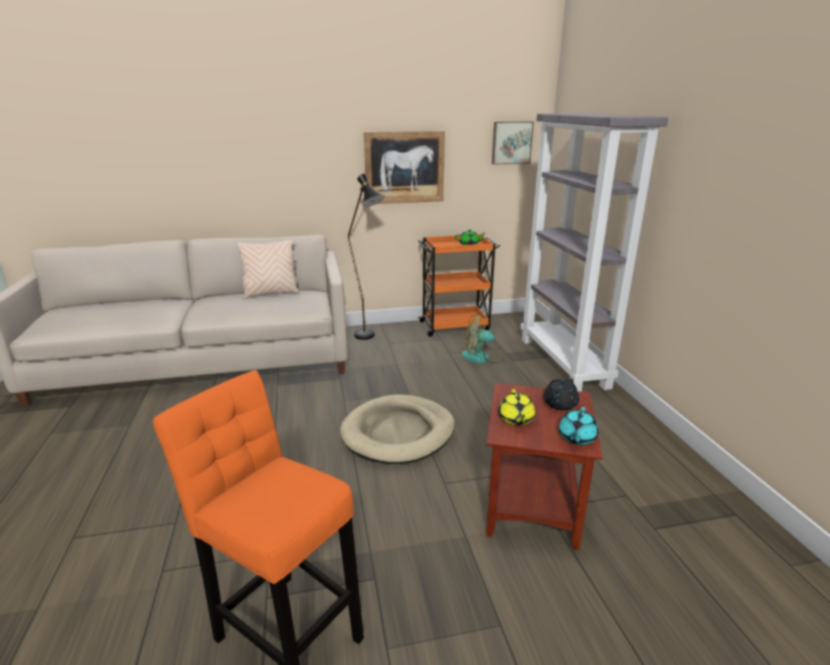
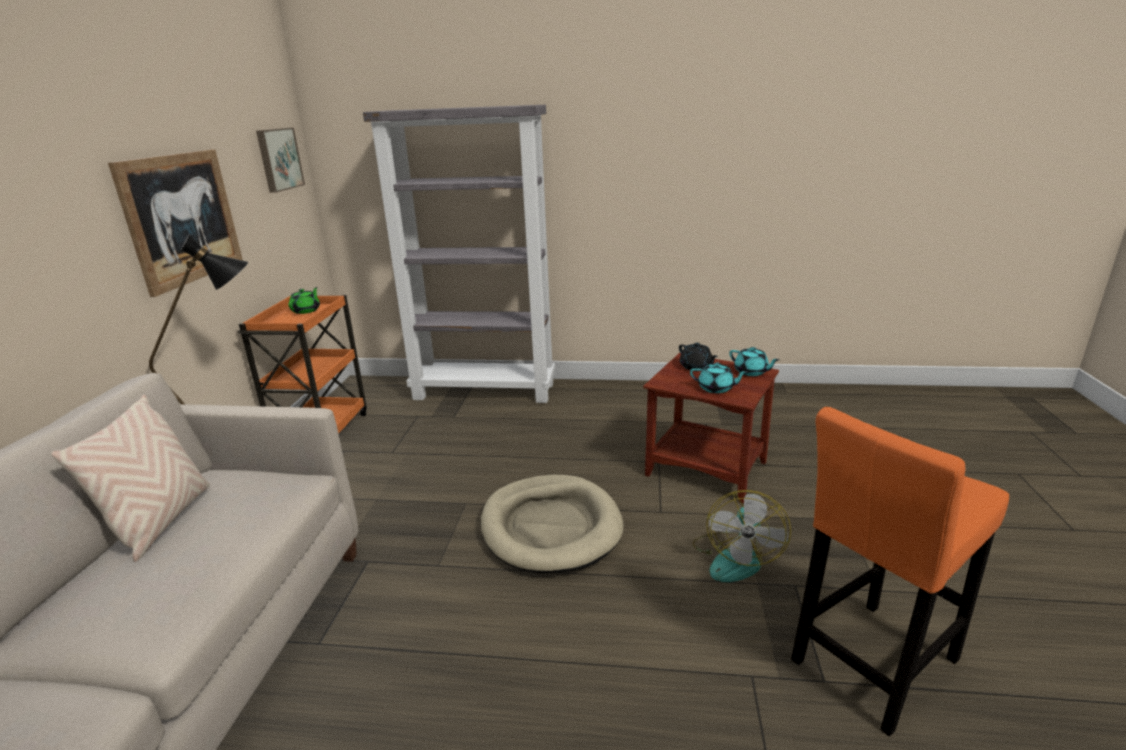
camera: 70 degrees left, 0 degrees up
fan [462,314,504,363] -> fan moved to [692,490,791,582]
yellow teapot [498,389,535,426] -> turquoise teapot [690,362,748,393]

